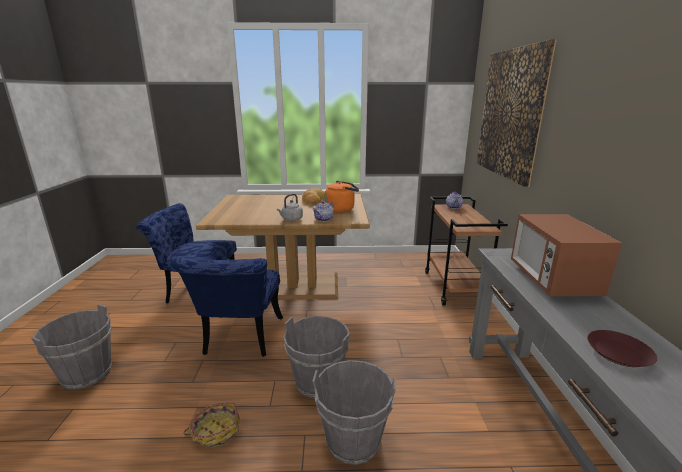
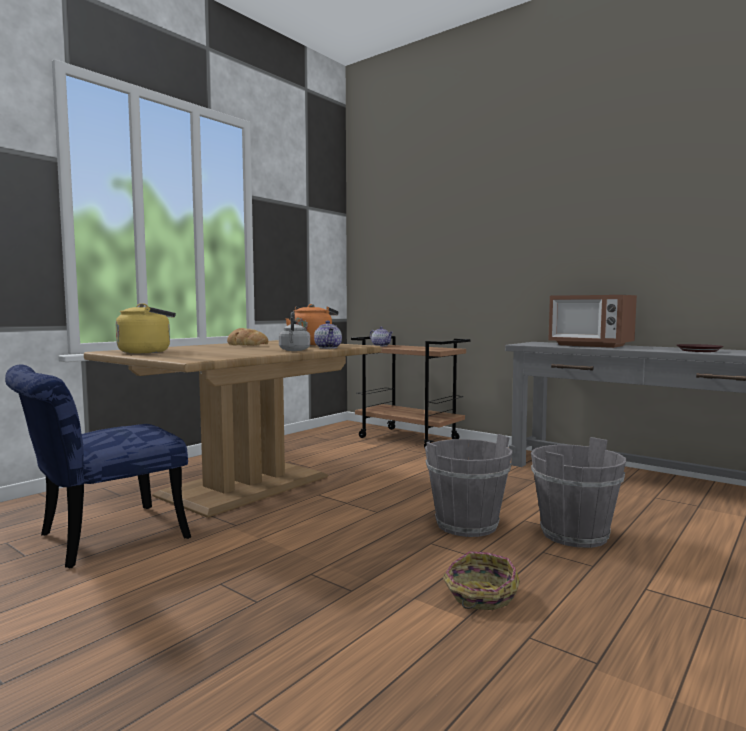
camera: 50 degrees left, 15 degrees down
grey bucket [31,304,112,390] -> none
blue chair [170,257,283,357] -> none
picture [477,39,557,187] -> none
none -> yellow kettle [116,303,176,354]

